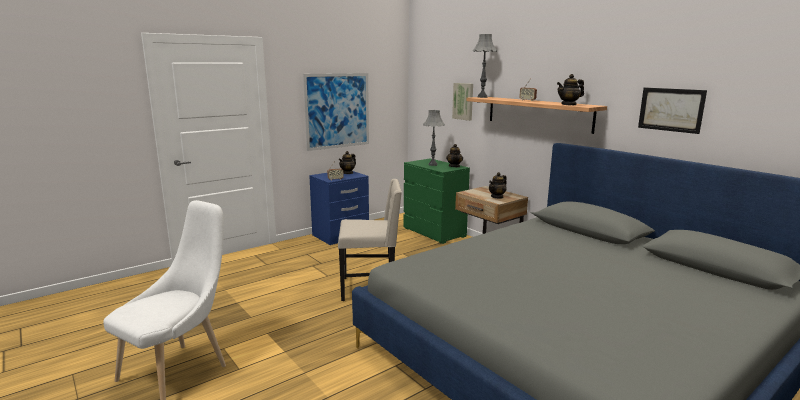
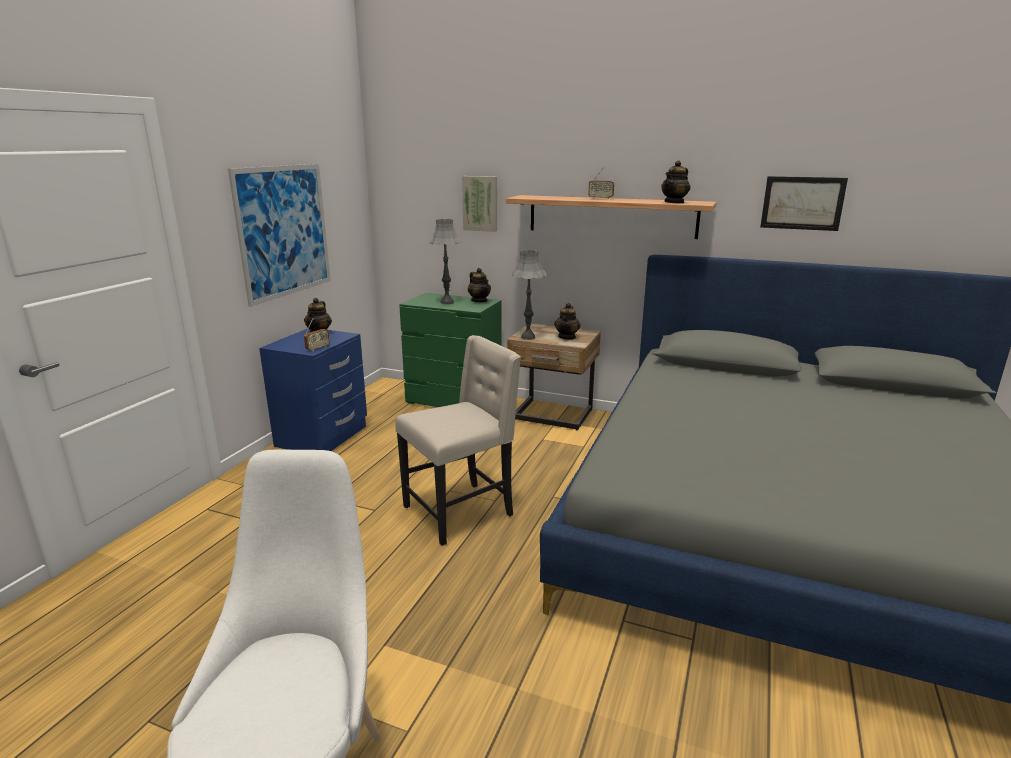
camera: 30 degrees left, 5 degrees up
grey table lamp [473,34,497,98] -> grey table lamp moved to [512,250,547,340]

